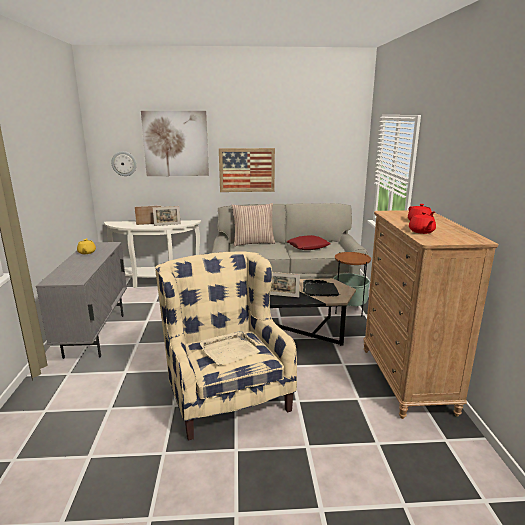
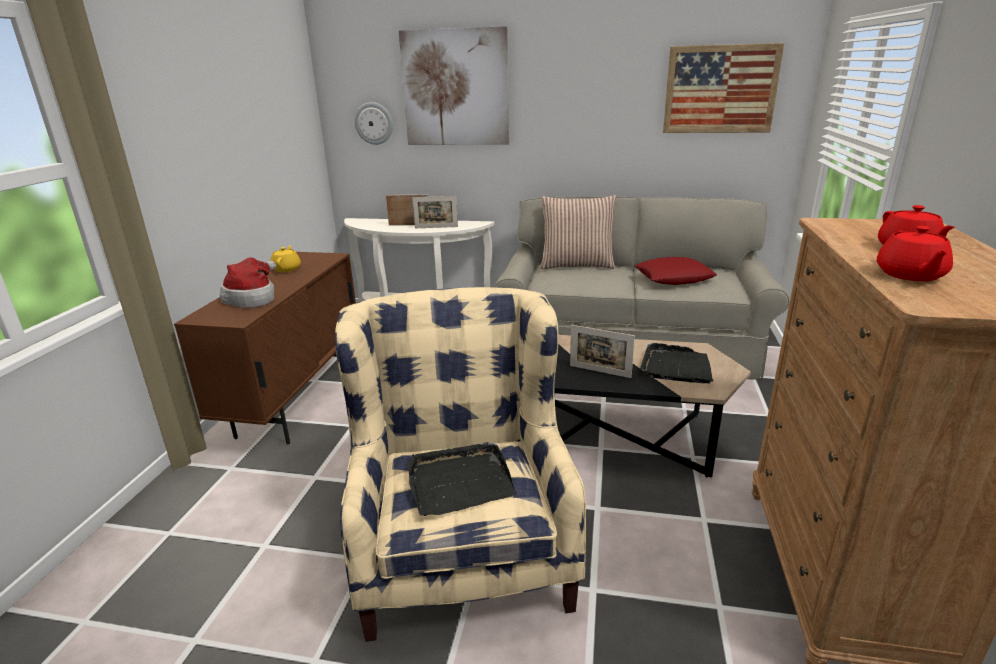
camera: 15 degrees right, 5 degrees up
grey cabinet [36,242,127,359] -> brown cabinet [174,252,356,444]
beige tray [200,331,260,366] -> black tray [408,442,517,516]
picture [219,148,275,192] -> picture moved to [663,43,784,133]
side table [333,252,371,316] -> none
none -> hat [220,257,276,308]

